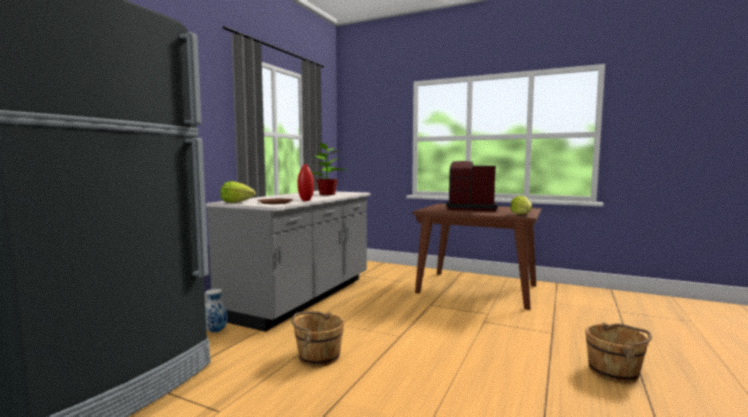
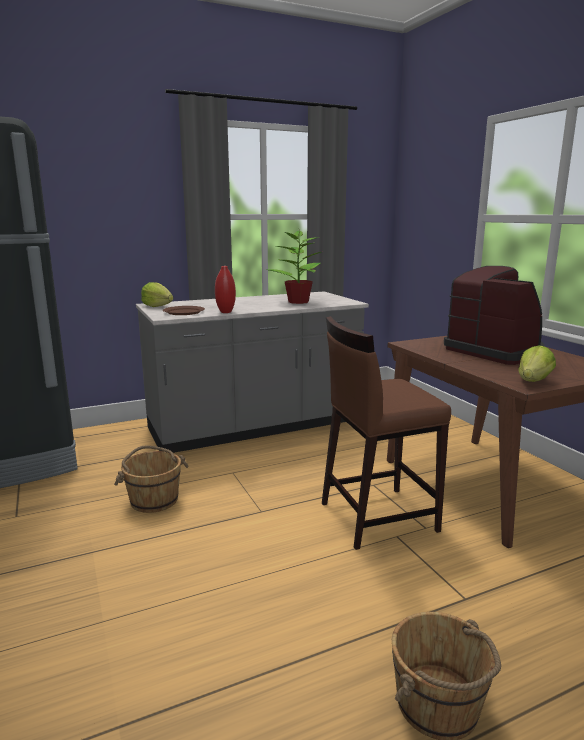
camera: 40 degrees right, 10 degrees up
vase [205,289,228,333] -> none
none -> brown stool [322,316,451,550]

